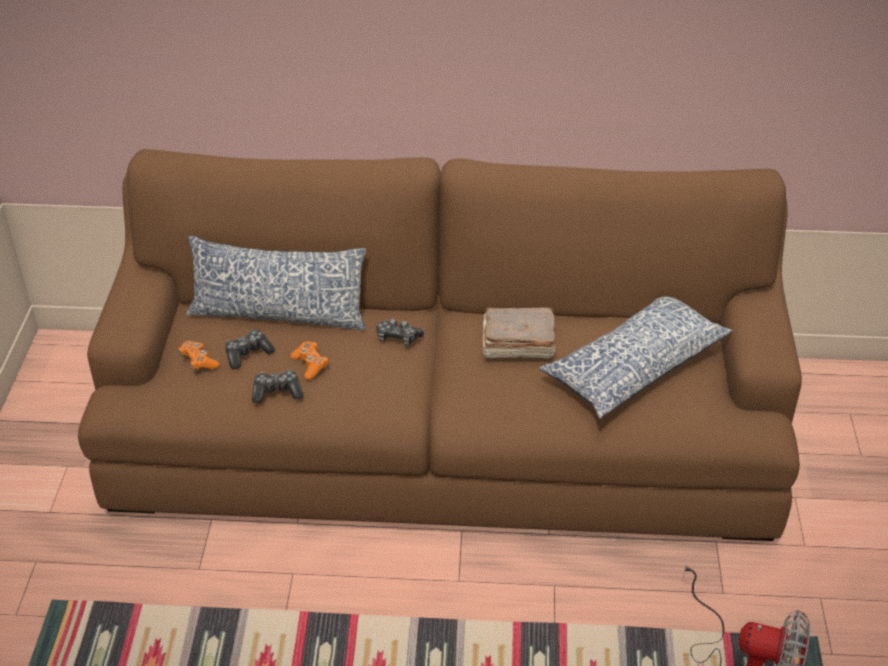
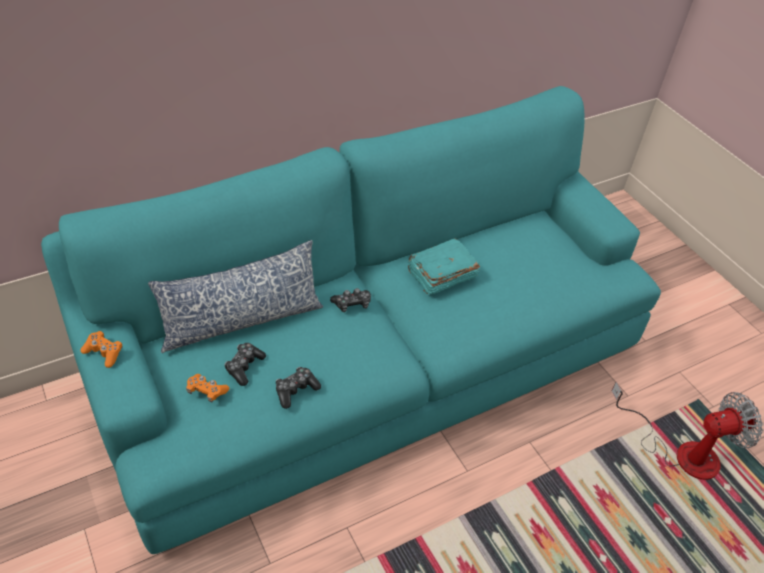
camera: 35 degrees left, 5 degrees up
brown sofa [78,149,802,541] -> turquoise sofa [41,86,661,554]
orange game controller [291,341,329,380] -> orange game controller moved to [81,331,123,368]
brown book [481,308,556,359] -> turquoise book [408,238,480,295]
pillow [540,296,733,419] -> none

